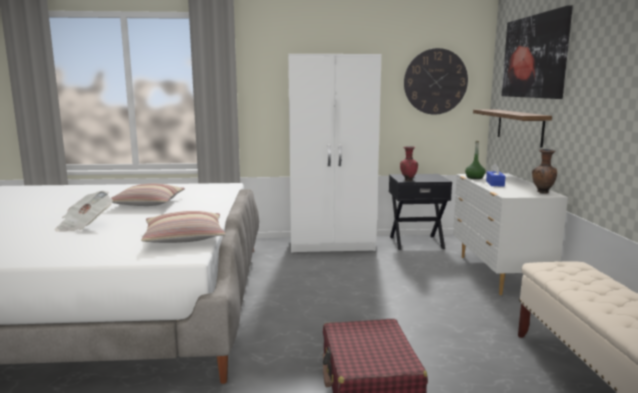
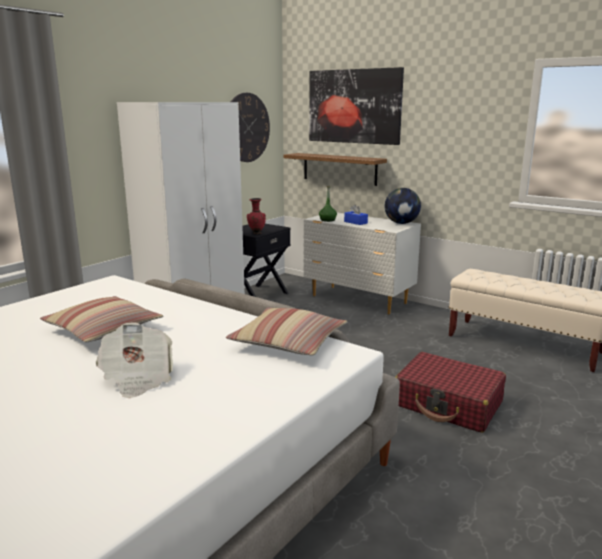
camera: 50 degrees left, 5 degrees up
brown vase [532,149,557,194] -> globe [384,188,421,224]

